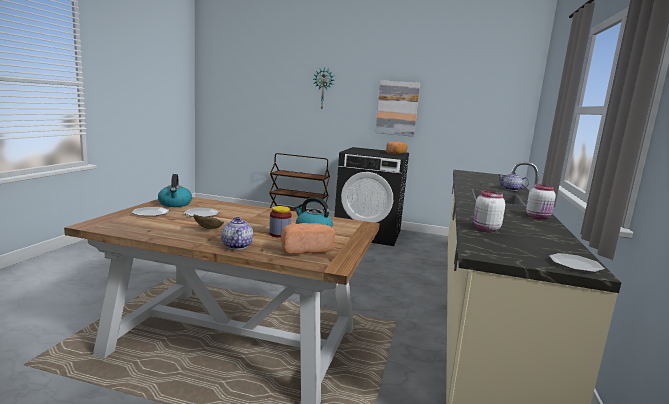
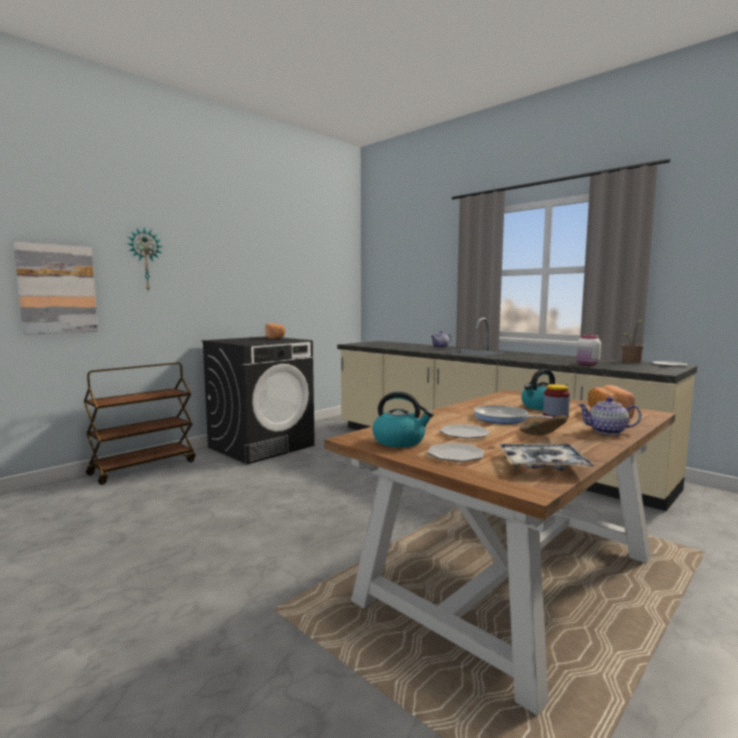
camera: 60 degrees left, 5 degrees down
picture [375,80,420,137] -> picture moved to [14,242,98,335]
white jar [526,184,556,219] -> none
none -> frying pan [474,405,553,424]
none -> tray [499,443,596,471]
none -> potted plant [622,320,643,363]

